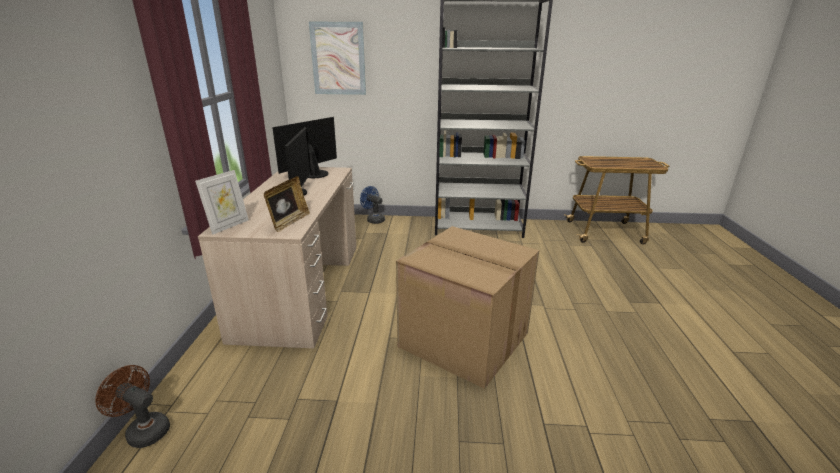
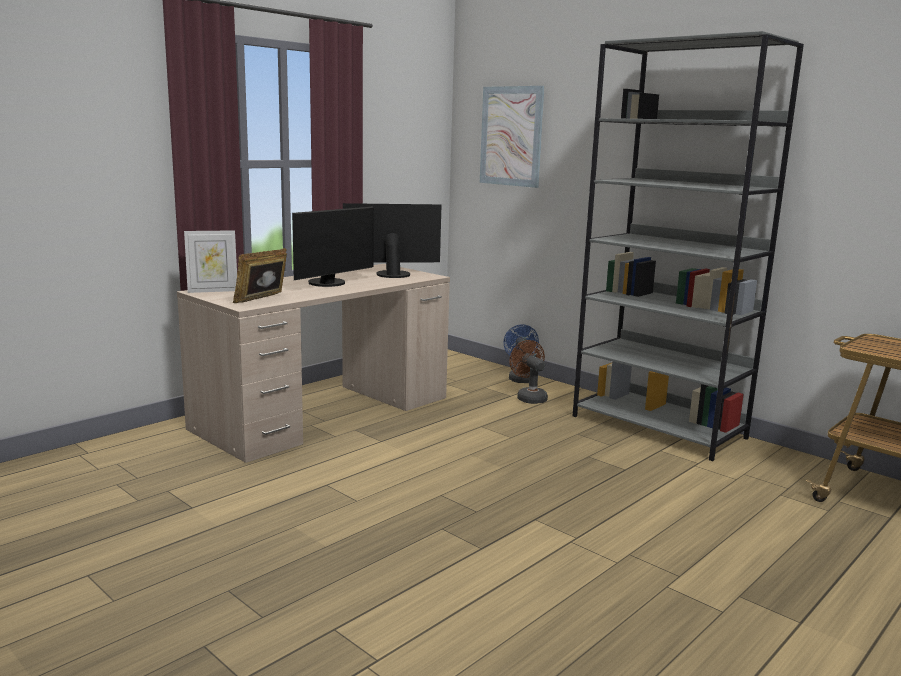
camera: 40 degrees right, 10 degrees down
brown fan [95,365,170,448] -> brown fan moved to [509,340,548,404]
picture frame [264,176,310,232] -> picture frame turned 150 degrees clockwise [232,248,287,303]
cardboard box [396,226,539,389] -> none

